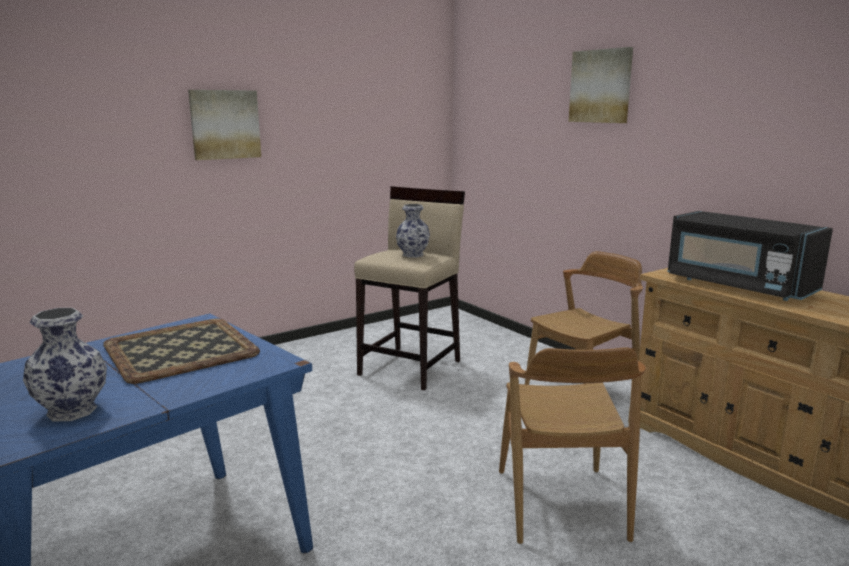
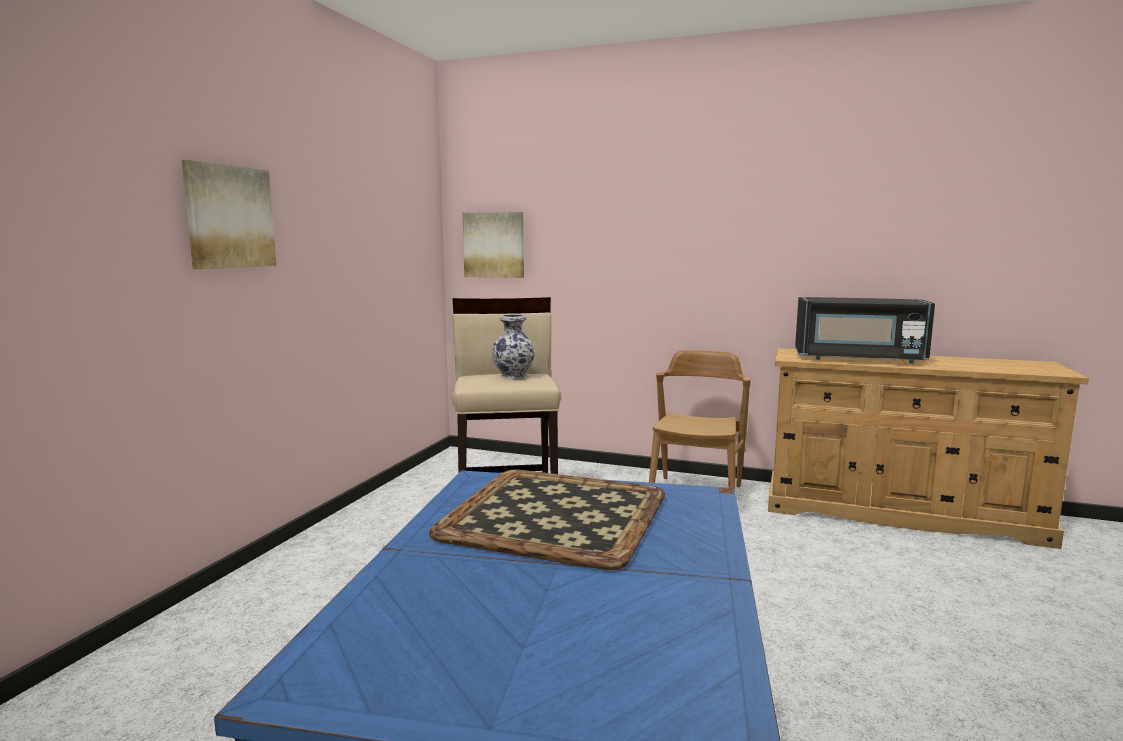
camera: 35 degrees left, 5 degrees down
vase [23,308,107,422] -> none
brown chair [499,347,646,544] -> none
picture [569,47,633,123] -> picture moved to [463,212,524,278]

